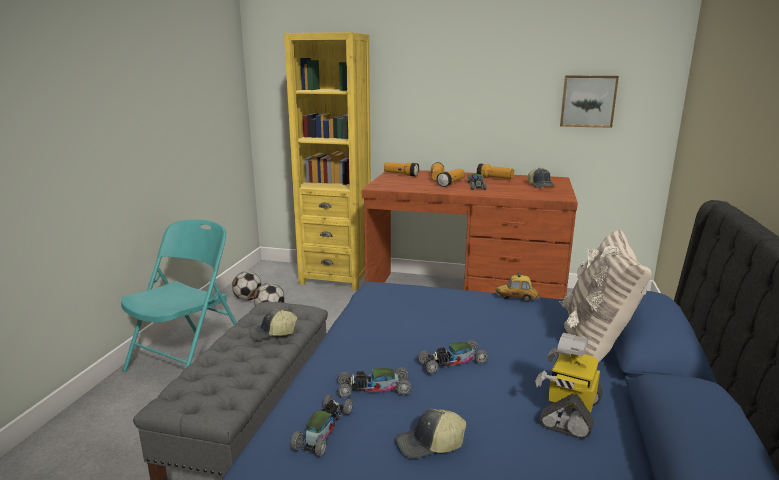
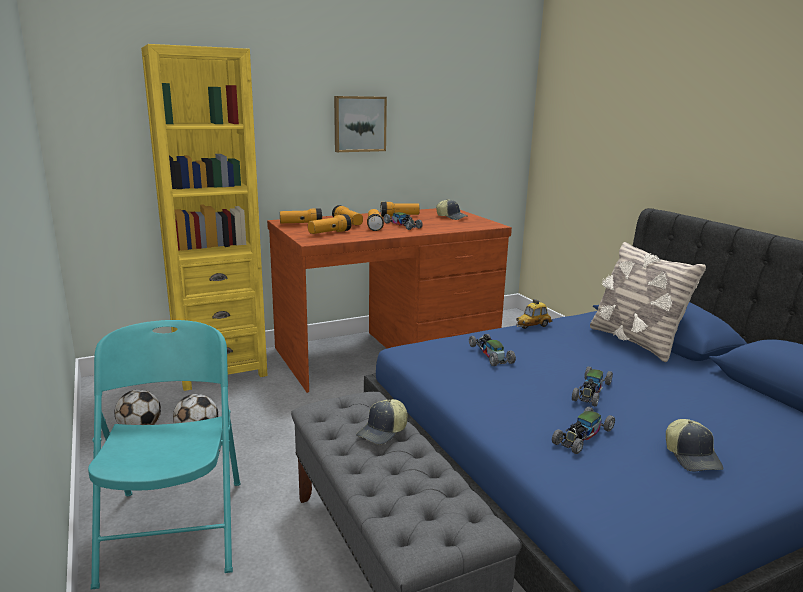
camera: 40 degrees left, 0 degrees up
toy car [290,395,353,457] -> toy car moved to [469,334,516,366]
cap [396,409,466,459] -> cap turned 45 degrees counterclockwise [666,419,723,471]
toy robot [535,333,603,439] -> none
picture [560,76,619,128] -> picture moved to [334,96,387,152]
none -> flashlight [308,214,352,234]

